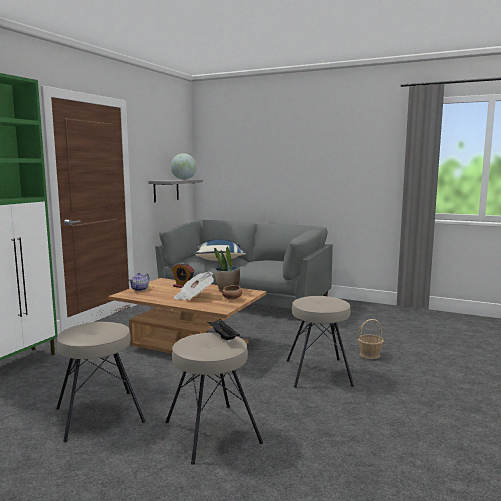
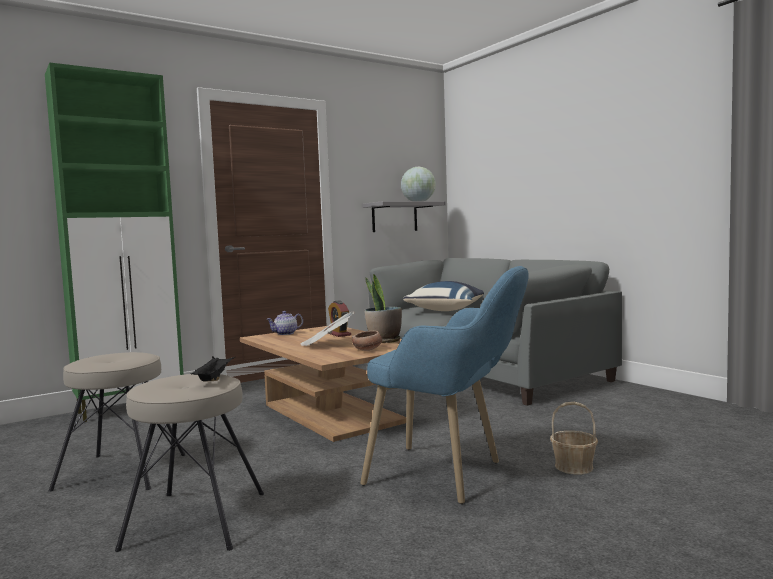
camera: 30 degrees right, 5 degrees down
beige stool [287,296,354,388] -> blue armchair [360,266,529,504]

